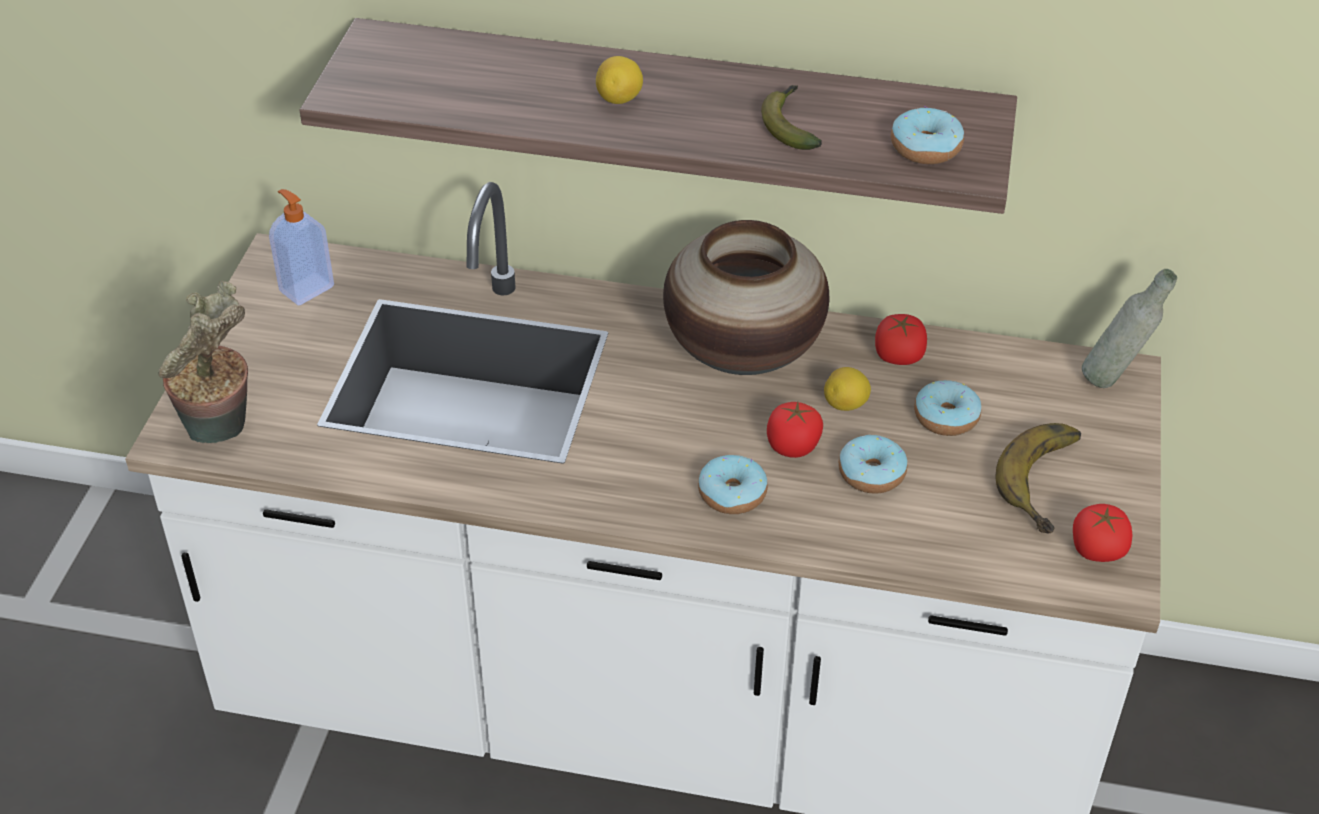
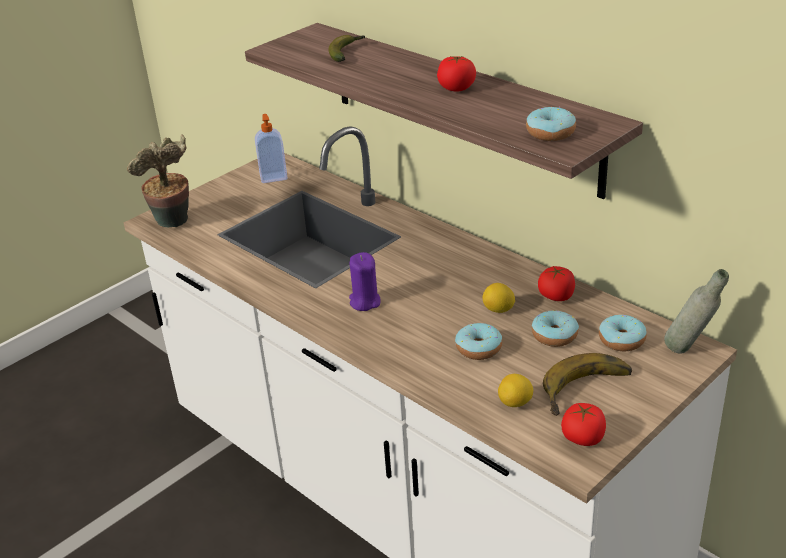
camera: 35 degrees right, 10 degrees down
lemon [596,56,643,104] -> lemon moved to [498,374,533,407]
vase [663,220,829,375] -> none
donut [698,455,768,514] -> donut moved to [599,315,647,351]
banana [761,85,822,150] -> banana moved to [328,35,365,62]
tomato [767,401,823,458] -> tomato moved to [437,56,476,91]
none -> purple candle [349,252,380,311]

